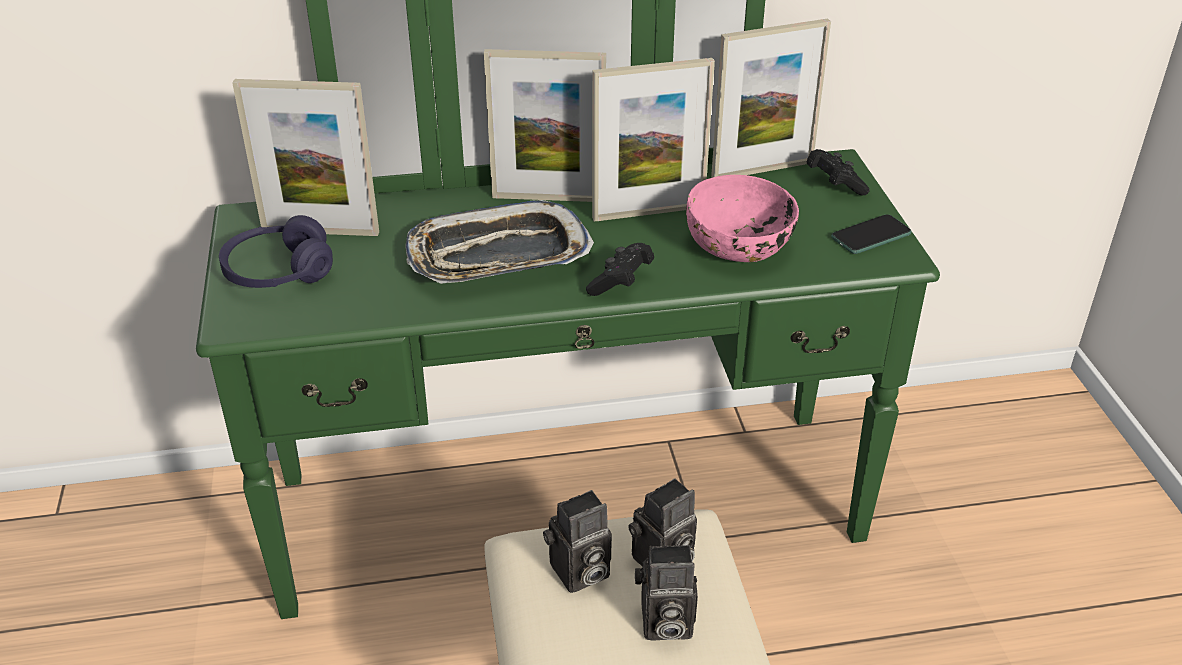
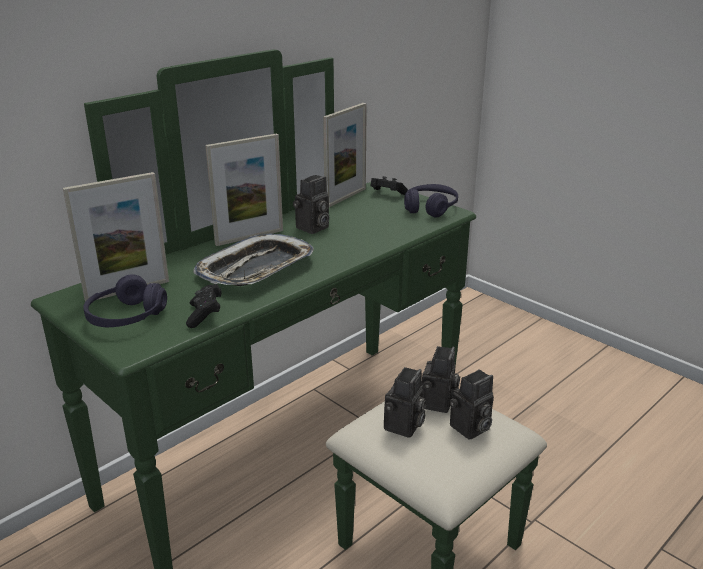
camera: 35 degrees left, 10 degrees down
black game controller [586,243,654,296] -> black game controller moved to [186,284,222,328]
picture frame [592,58,715,222] -> camera [293,175,329,234]
pink bowl [686,175,799,262] -> none
phone [831,214,912,254] -> purple headphones [404,184,458,218]

